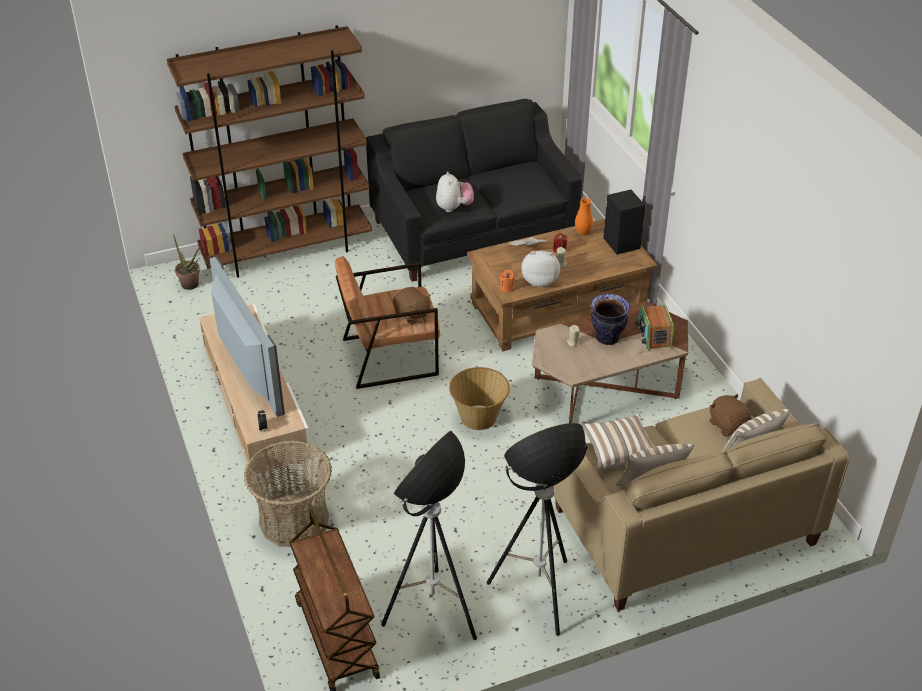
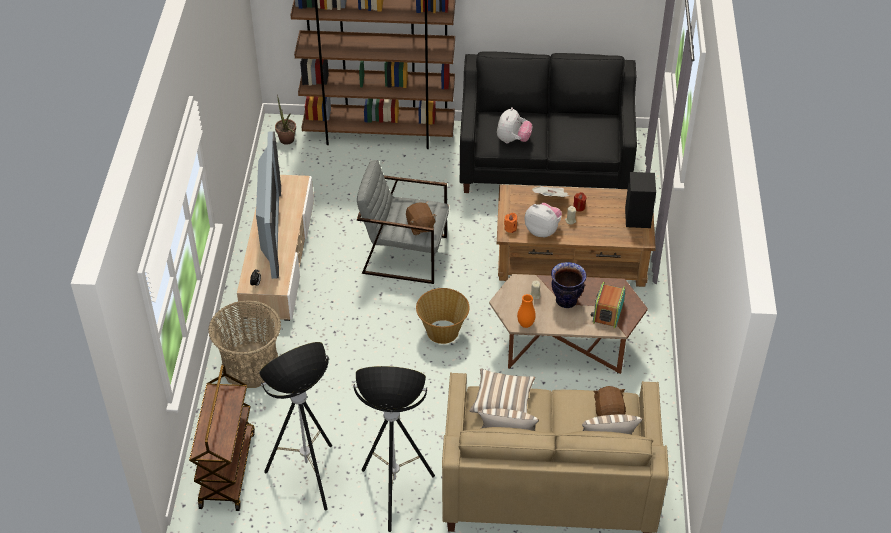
camera: 25 degrees right, 5 degrees up
brown armchair [335,256,440,389] -> grey armchair [357,160,449,284]
orange vase [575,198,593,235] -> orange vase moved to [517,294,536,328]

